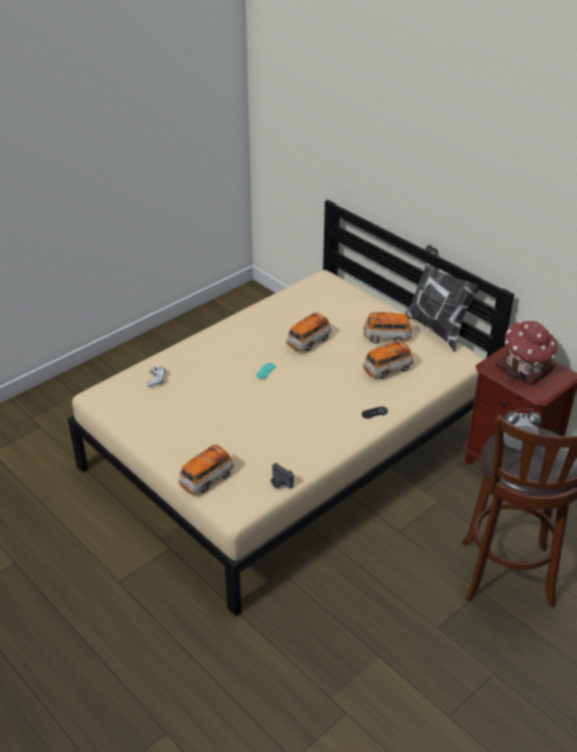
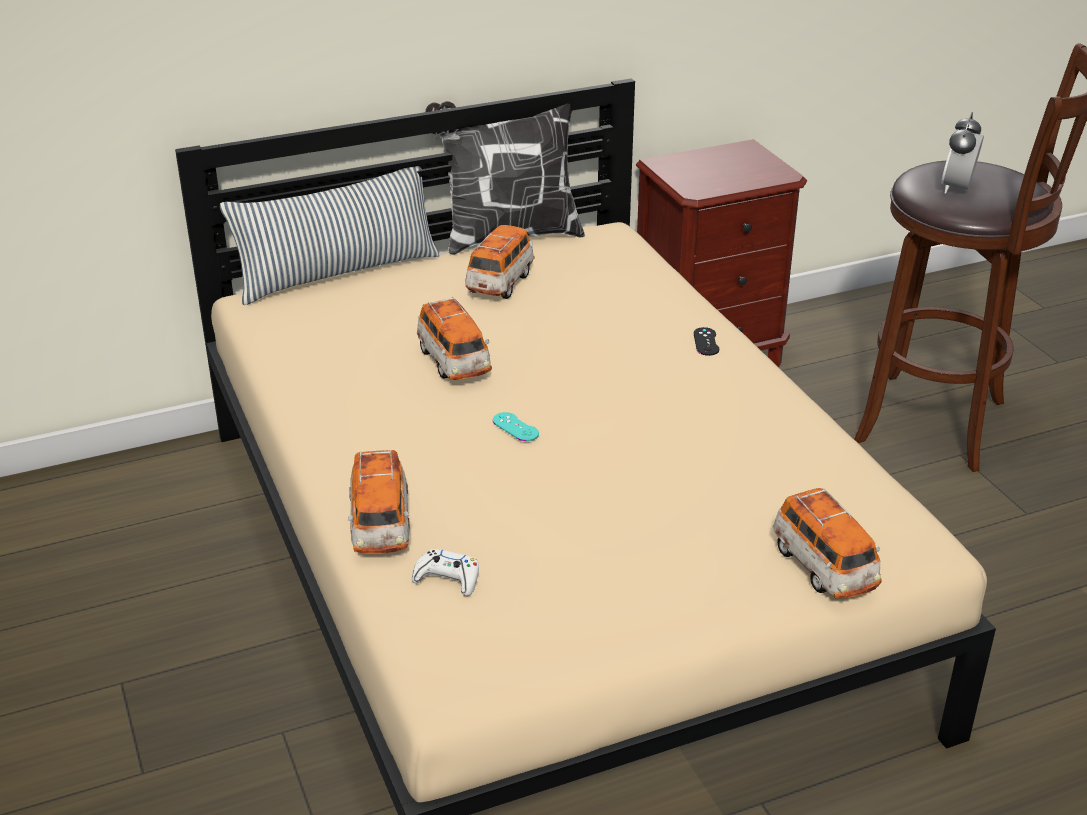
camera: 70 degrees left, 5 degrees down
camera [271,463,294,489] -> none
toy car [363,340,414,379] -> toy car moved to [348,450,410,553]
toy house [496,320,557,386] -> none
none -> pillow [220,166,439,305]

